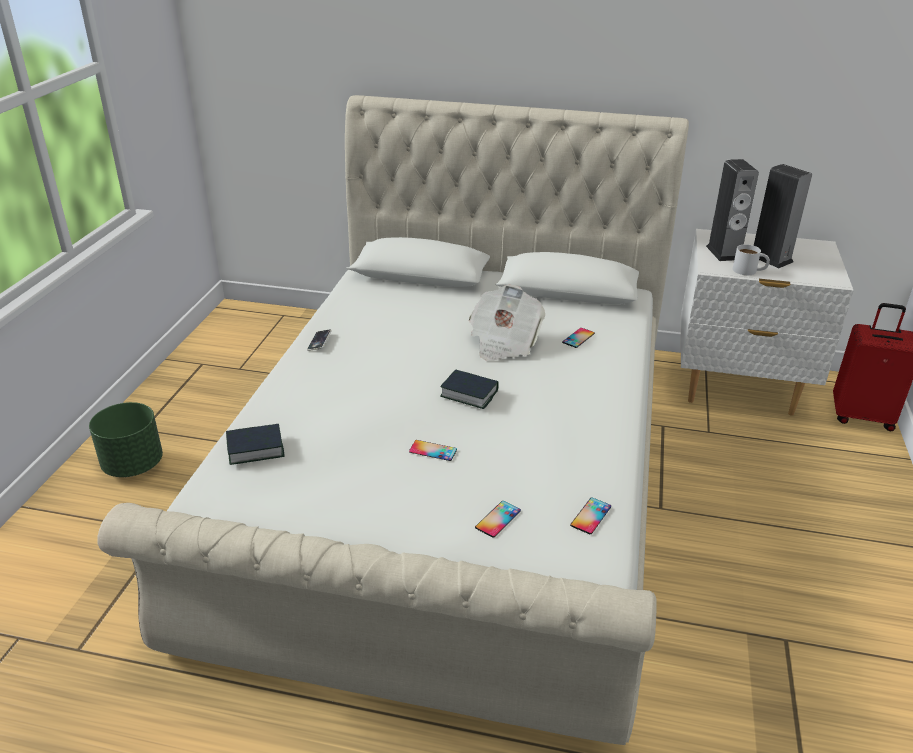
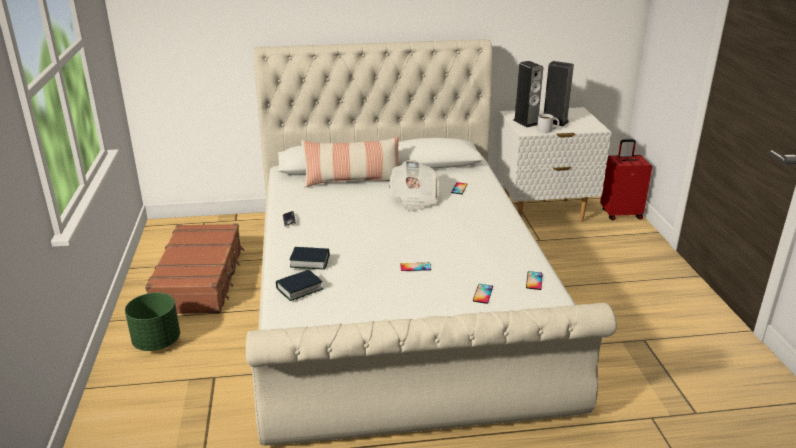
camera: 20 degrees left, 5 degrees down
book [440,369,499,409] -> book moved to [289,247,329,270]
none -> brown suitcase [145,224,245,314]
none -> pillow [301,136,399,188]

